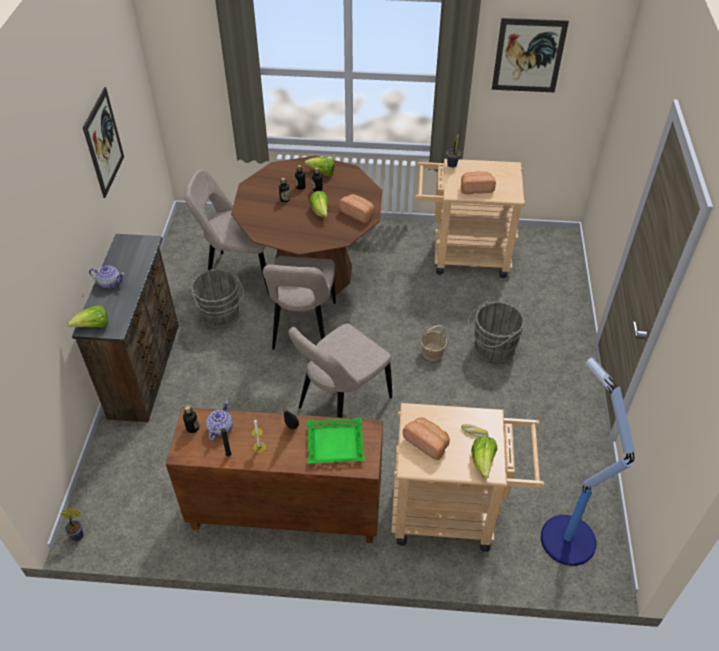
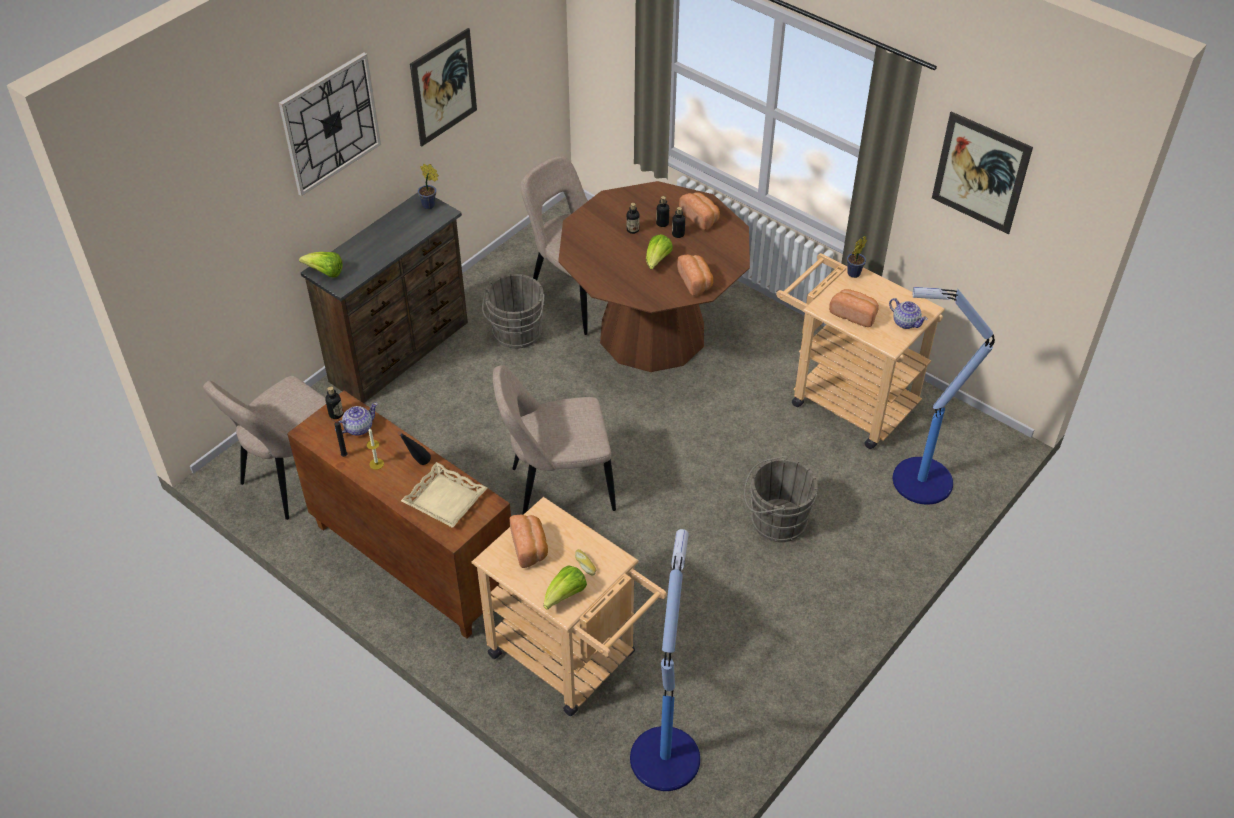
camera: 35 degrees right, 0 degrees up
potted plant [61,508,84,541] -> potted plant moved to [418,164,439,209]
teapot [89,265,125,289] -> teapot moved to [889,298,928,329]
beige chair [263,256,336,350] -> beige chair moved to [203,376,326,520]
lettuce [304,157,335,176] -> bread [679,192,720,230]
green tray [307,418,365,463] -> beige tray [401,462,487,528]
basket [420,325,447,361] -> none
none -> wall clock [279,52,381,196]
none -> floor lamp [893,287,995,504]

